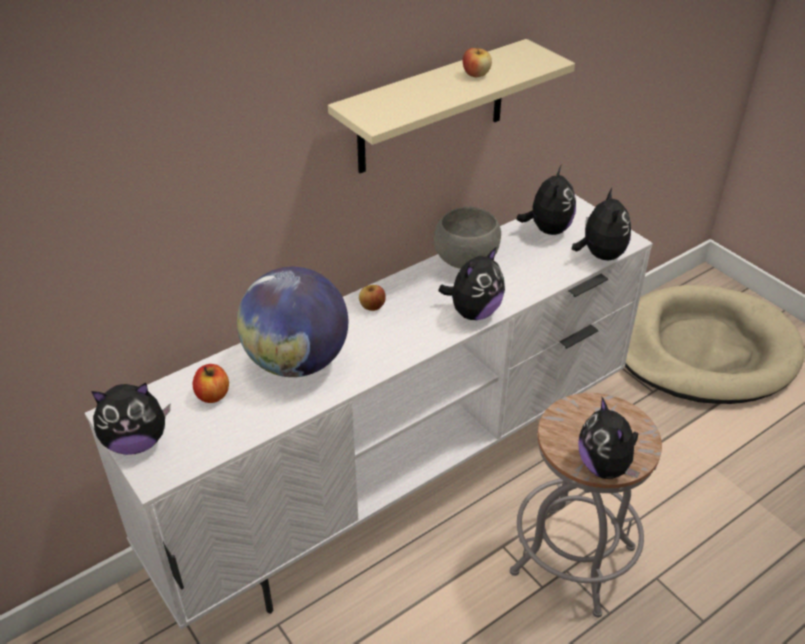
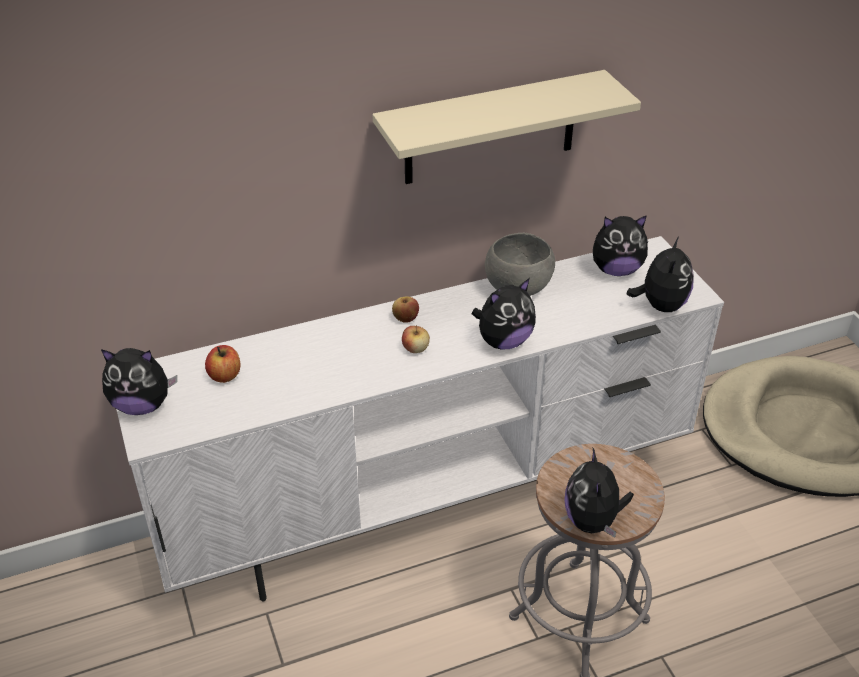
camera: 15 degrees right, 0 degrees up
globe [237,267,348,377] -> none
apple [463,45,492,77] -> apple moved to [402,325,430,353]
plush toy [516,164,576,235] -> plush toy turned 60 degrees clockwise [593,215,648,276]

